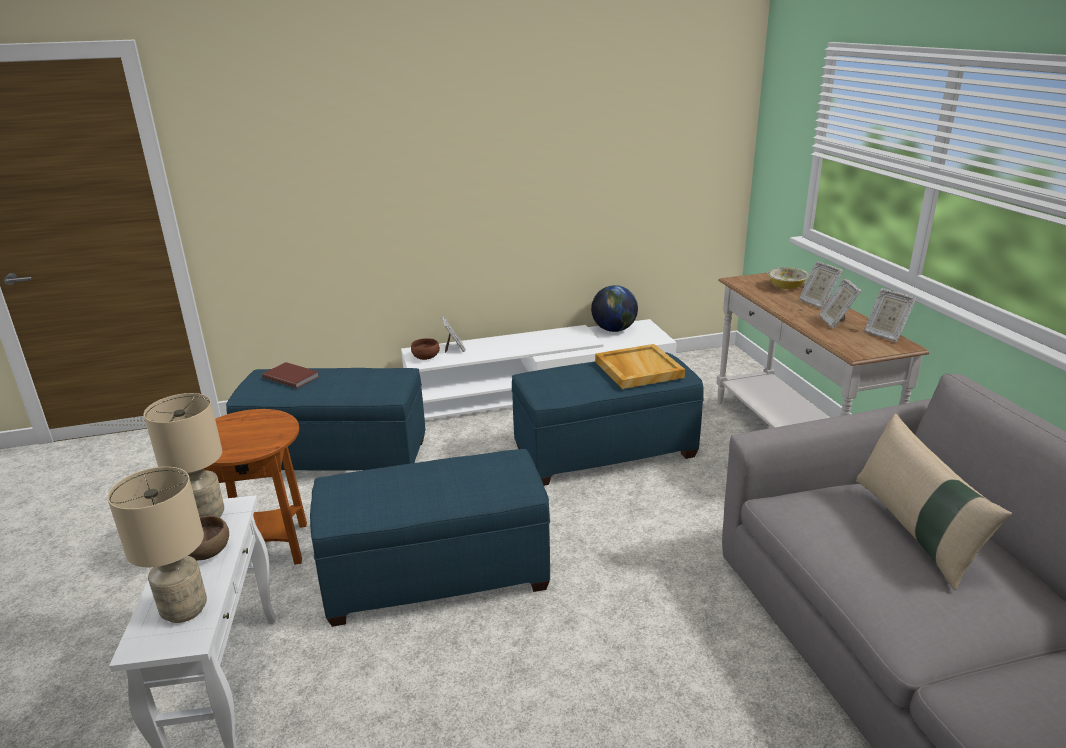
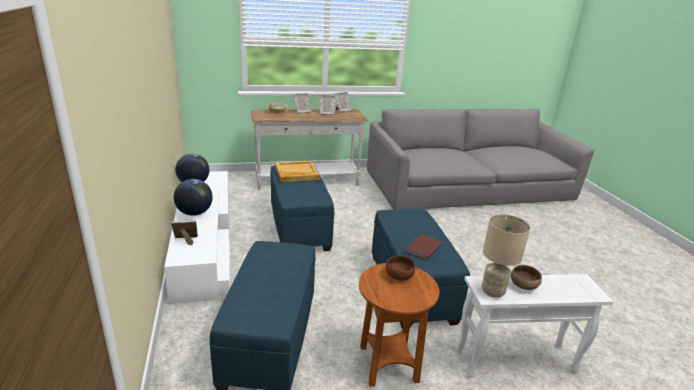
camera: 90 degrees left, 0 degrees up
beige table lamp [107,467,207,623] -> none
brown book [262,362,320,388] -> brown book moved to [406,234,442,260]
brown bowl [411,338,440,360] -> brown bowl moved to [386,256,416,281]
beige pillow [856,414,1012,590] -> none
none -> globe [174,179,213,216]

